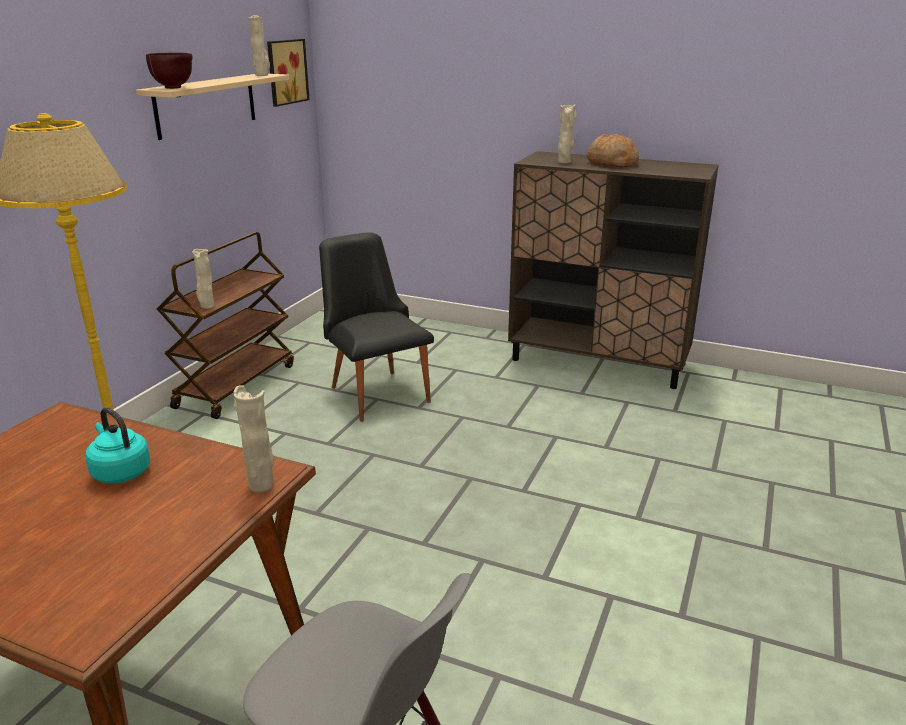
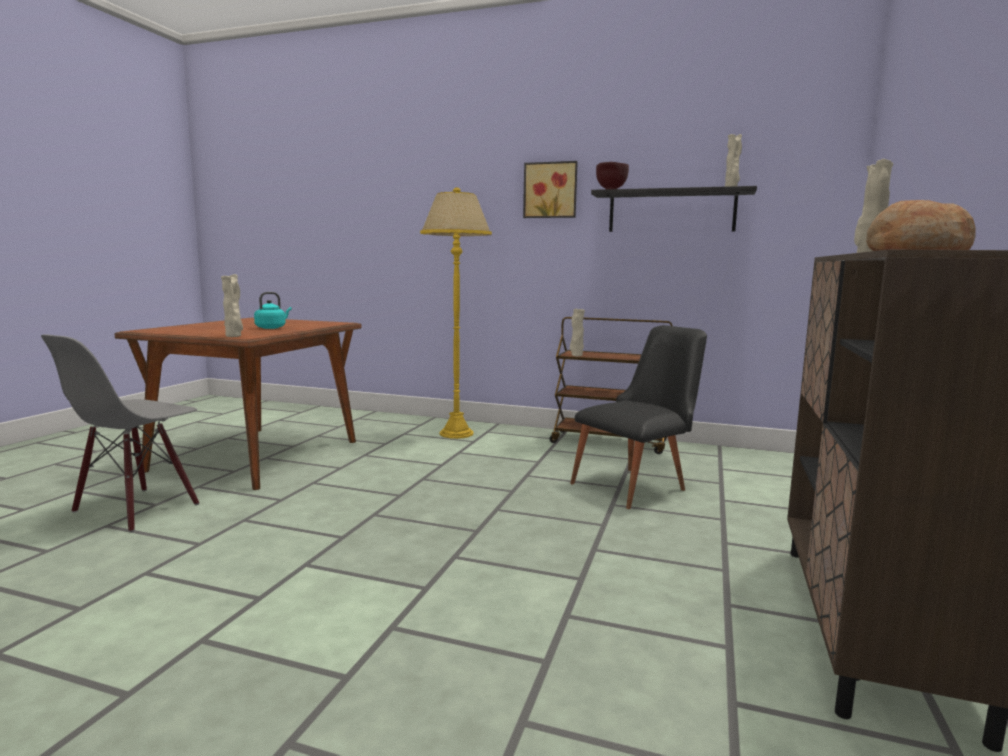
camera: 85 degrees right, 15 degrees down
beige shelf [136,74,289,140] -> black shelf [591,186,757,232]
picture [267,39,310,107] -> picture moved to [523,161,578,218]

